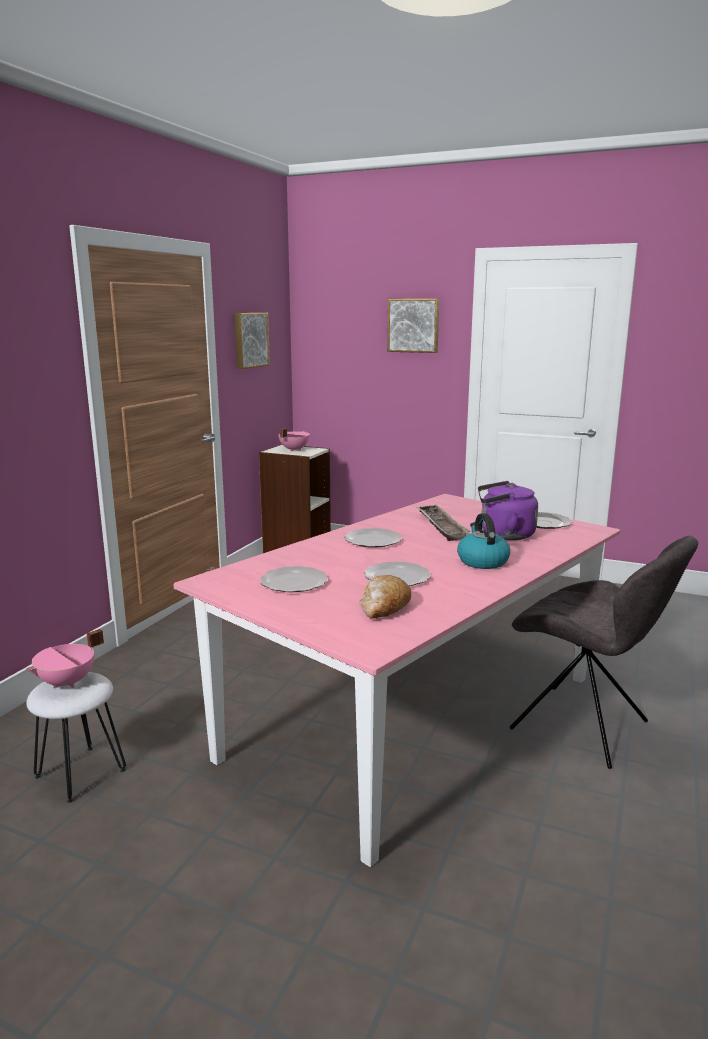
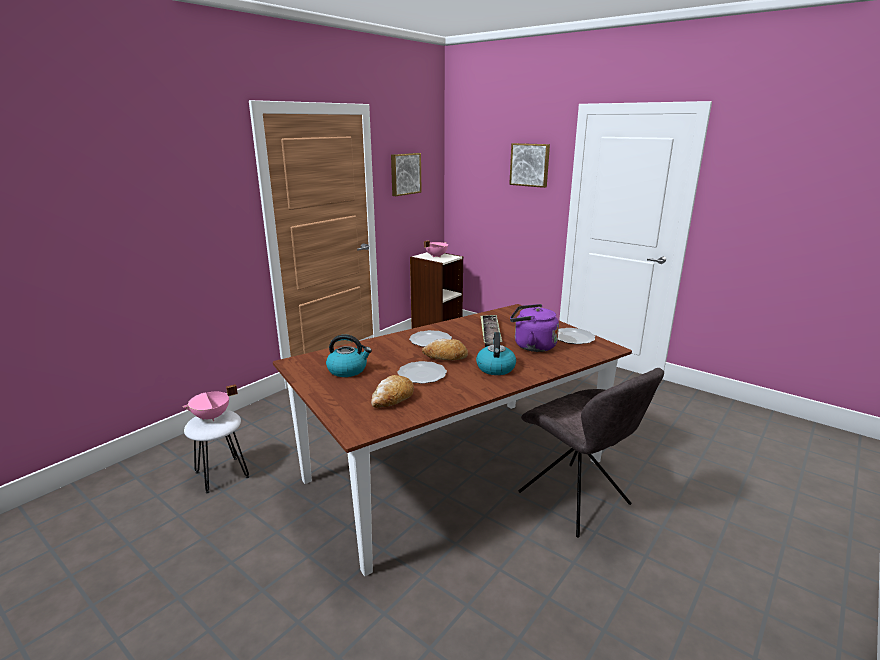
camera: 15 degrees right, 5 degrees up
pink dining table [173,494,620,867] -> brown dining table [273,304,632,576]
plate [260,566,328,592] -> kettle [326,334,372,377]
none -> bread [422,339,468,361]

